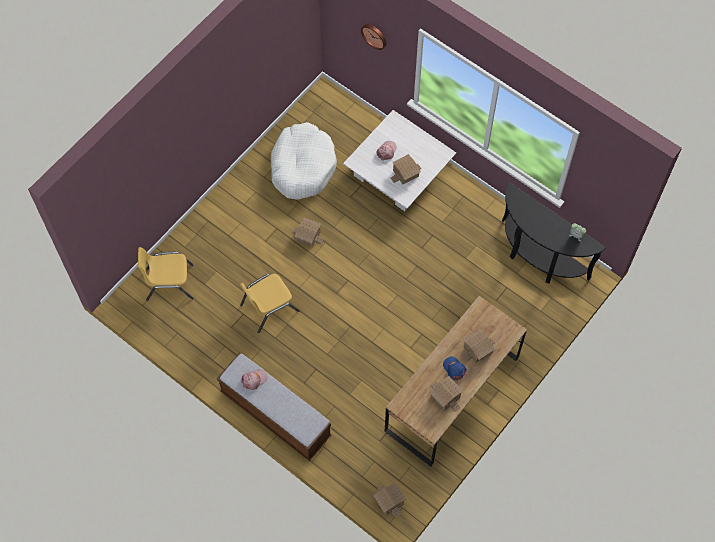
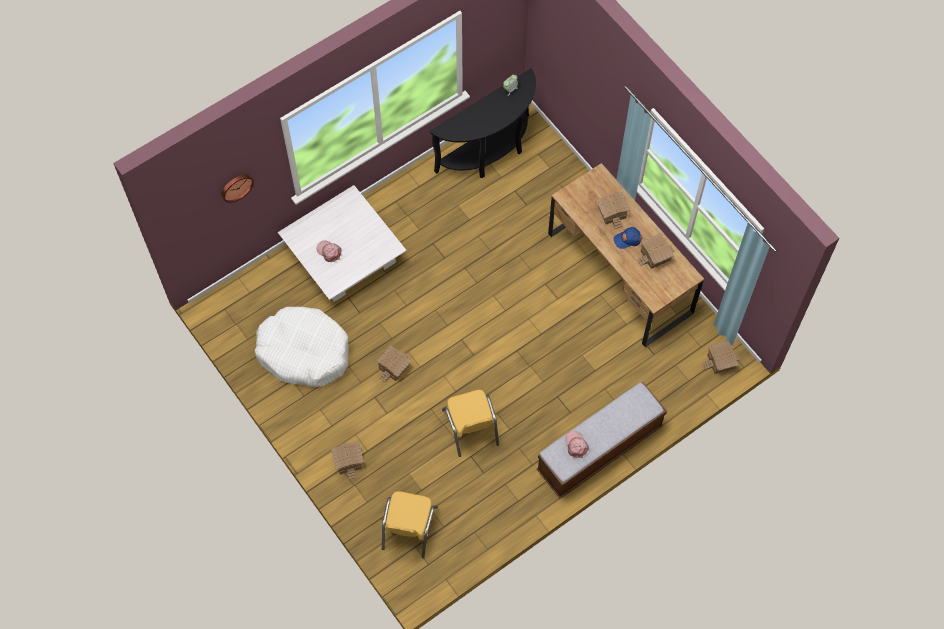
camera: 75 degrees left, 0 degrees up
toy house [391,154,421,184] -> toy house moved to [331,442,364,480]

